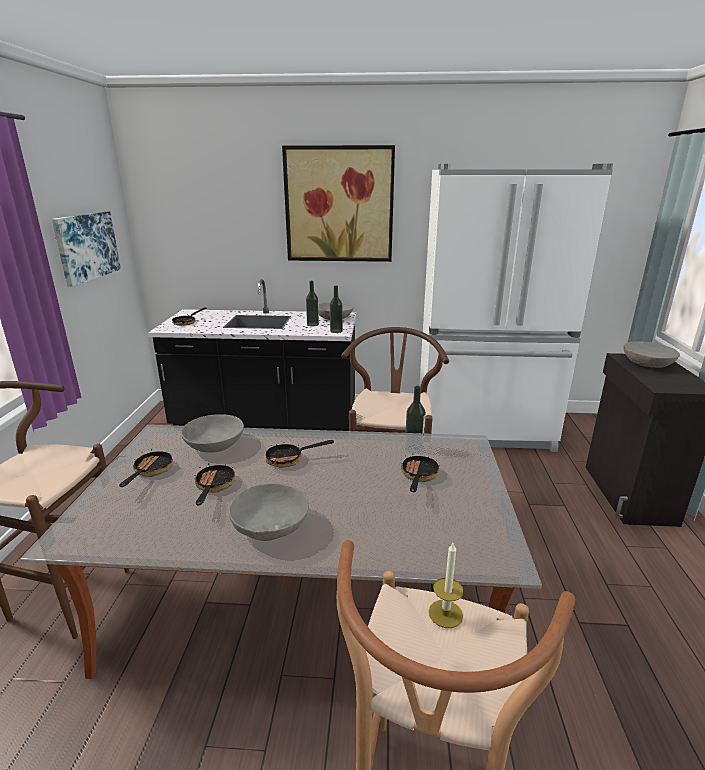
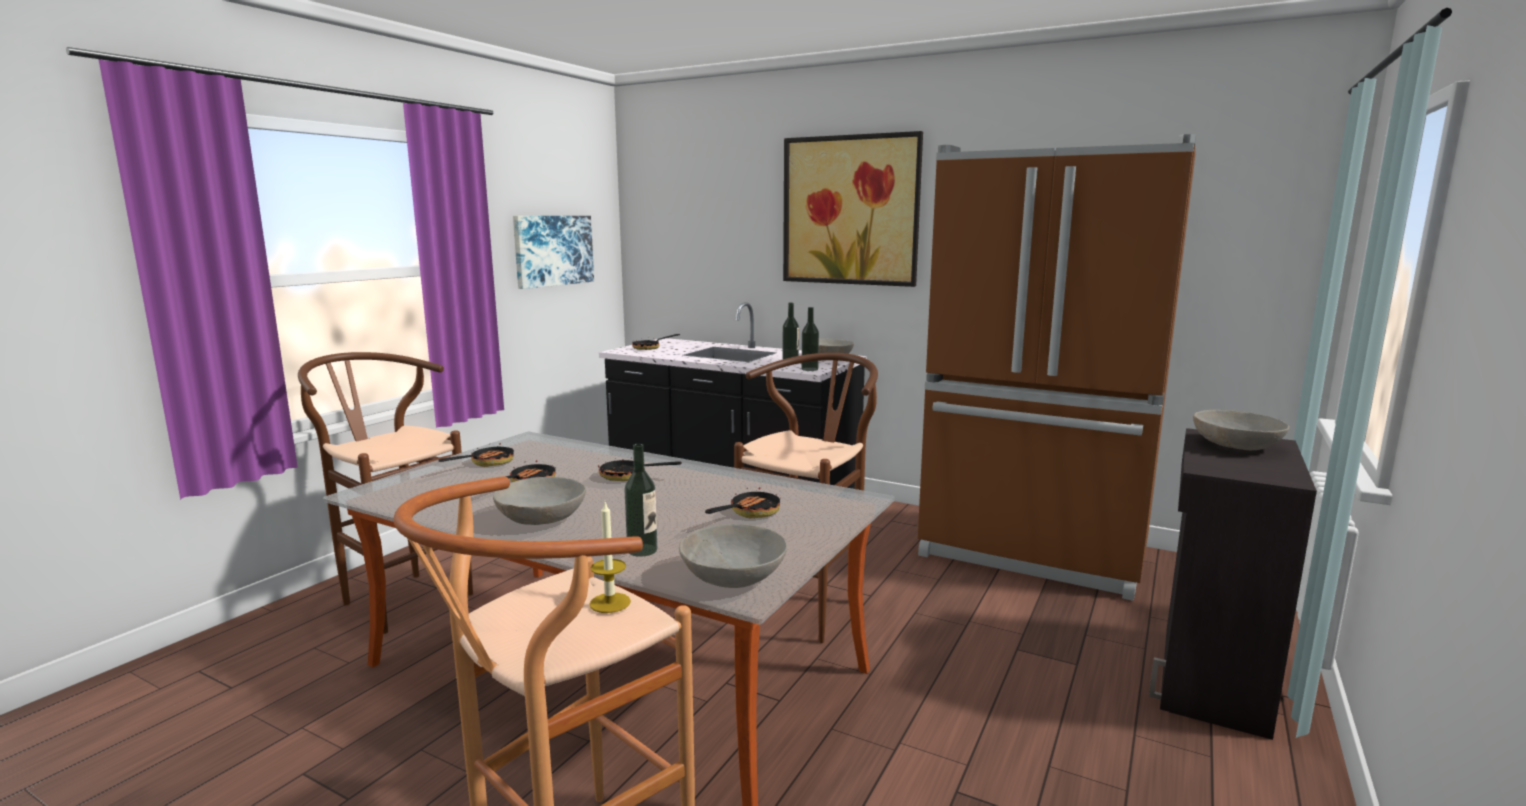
camera: 25 degrees right, 10 degrees down
grey bowl [181,414,244,453] -> grey bowl moved to [679,524,787,588]
bottle [405,386,426,453] -> bottle moved to [624,444,657,557]
white fridge [419,164,613,452] -> brown fridge [918,134,1196,601]

